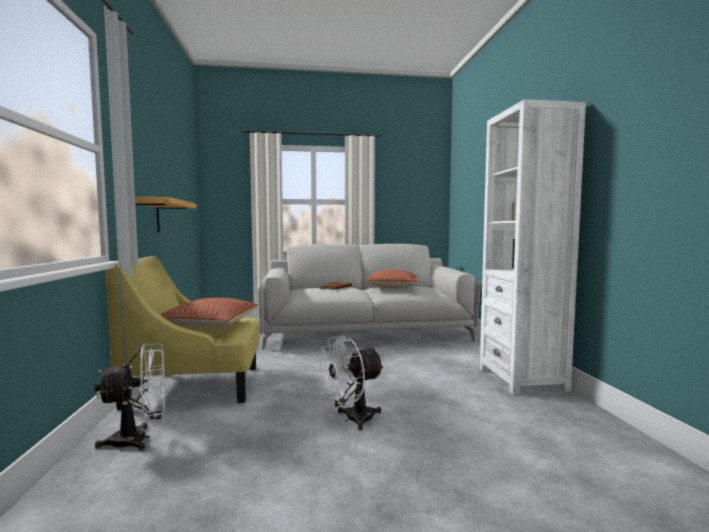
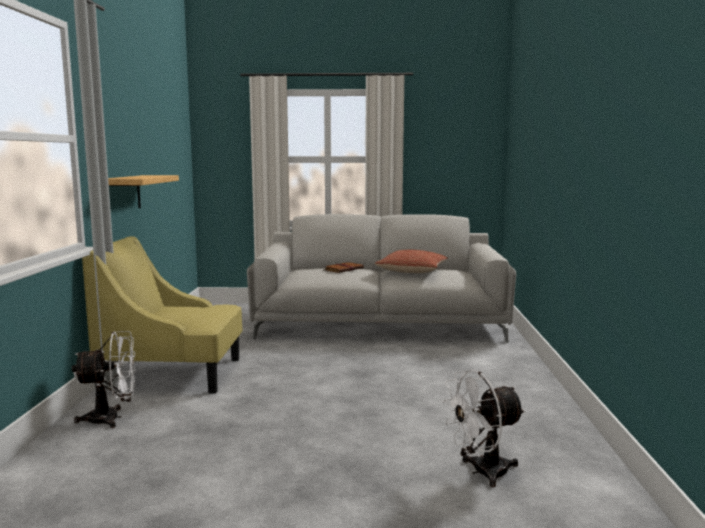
camera: 10 degrees right, 5 degrees up
pillow [161,298,258,328] -> none
white fan [320,335,384,430] -> white fan moved to [442,370,525,487]
white bookcase [480,99,586,395] -> none

